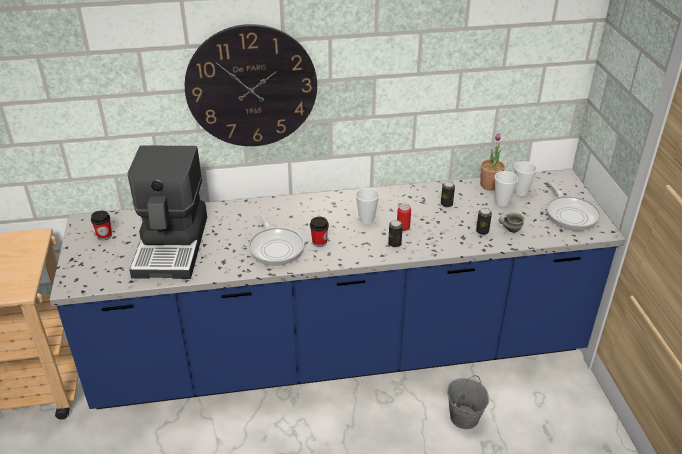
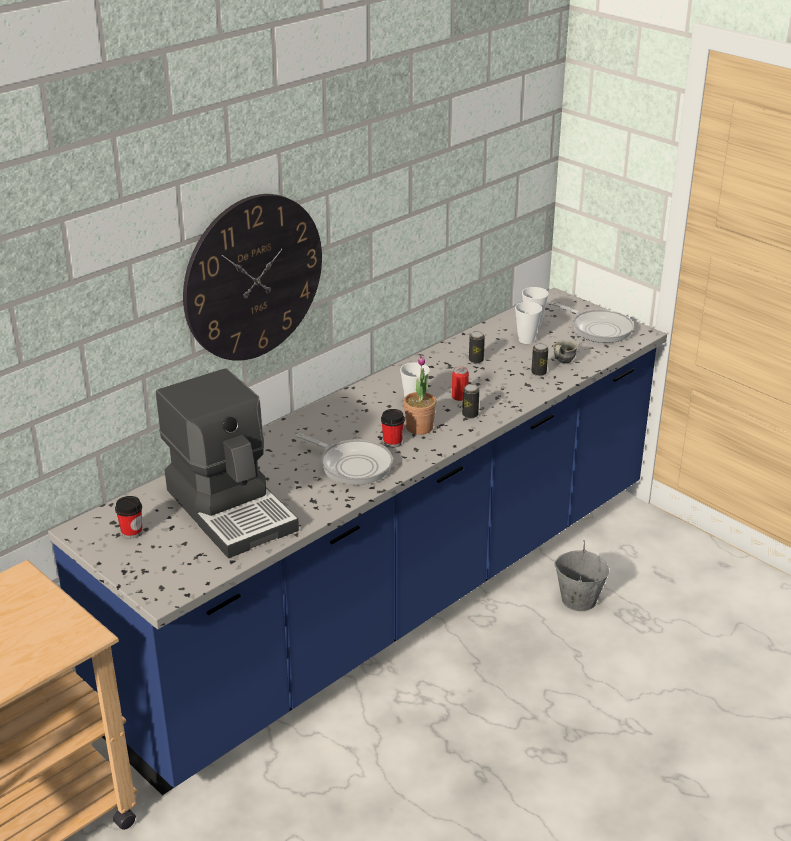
camera: 35 degrees left, 5 degrees down
potted plant [480,134,505,190] -> potted plant moved to [404,356,436,435]

